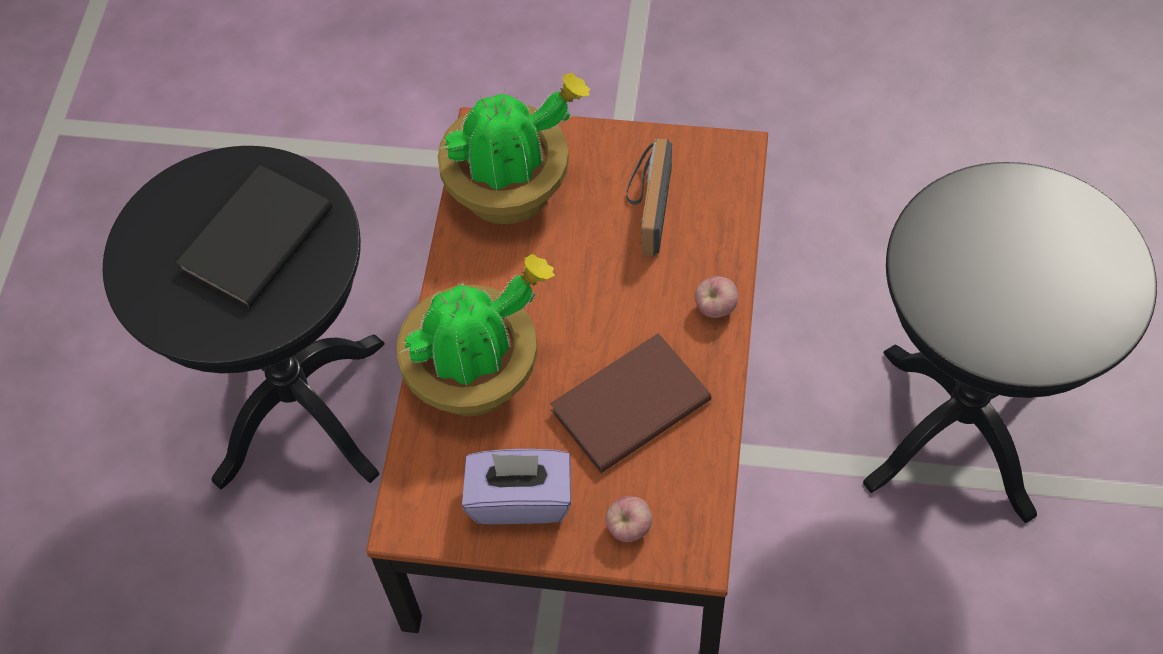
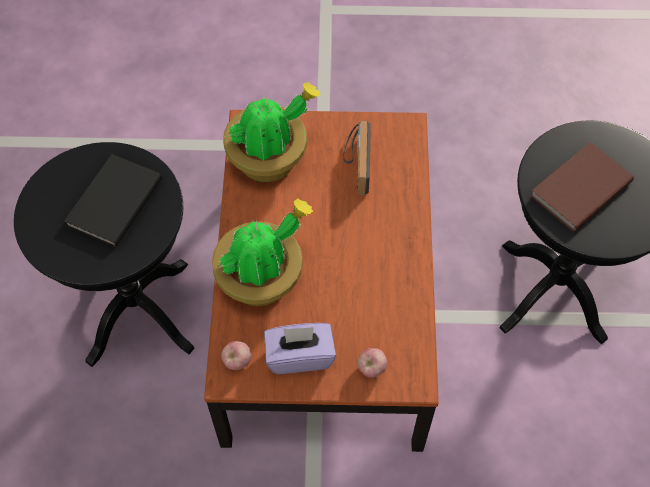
camera: 10 degrees left, 0 degrees up
brown book [550,333,711,473] -> brown book moved to [530,142,634,232]
apple [695,276,738,318] -> apple moved to [221,341,251,370]

